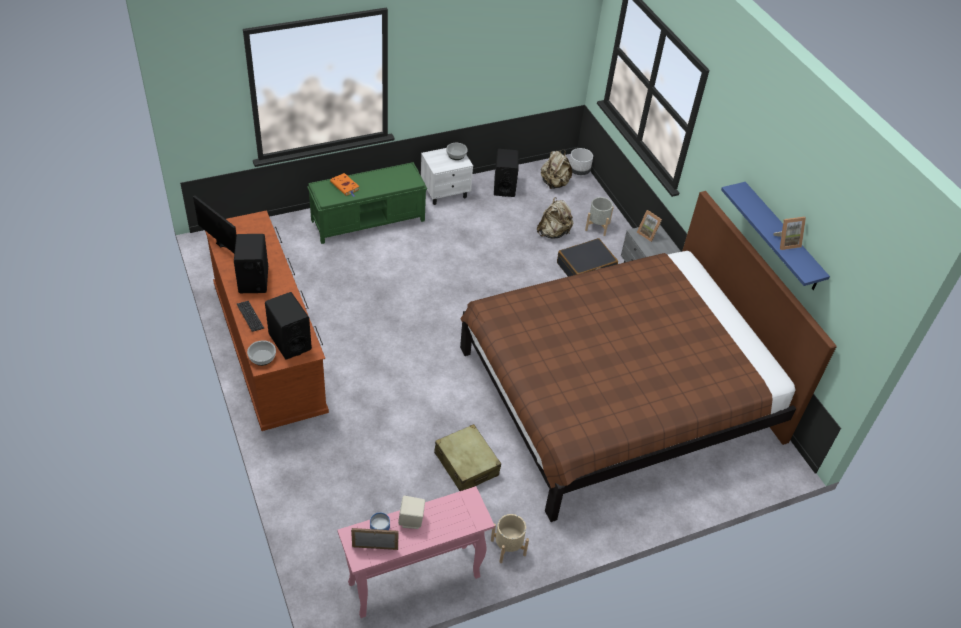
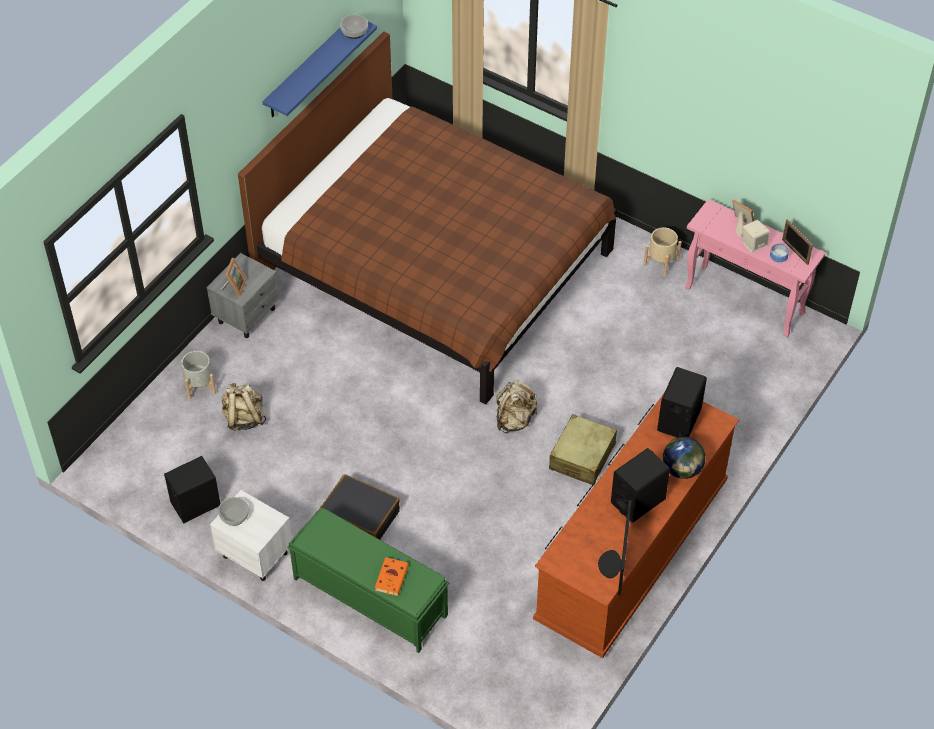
camera: 120 degrees left, 5 degrees up
keyboard [237,301,264,332] -> globe [663,437,705,479]
bowl [247,340,276,366] -> bowl moved to [340,15,368,39]
beige suitcase [434,424,501,491] -> beige suitcase moved to [549,414,617,485]
beige backpack [541,150,572,189] -> beige backpack moved to [497,380,537,433]
black suitcase [557,238,618,277] -> black suitcase moved to [320,474,400,540]
white planter [569,148,593,175] -> none
picture frame [774,217,806,250] -> picture frame moved to [732,200,754,237]

